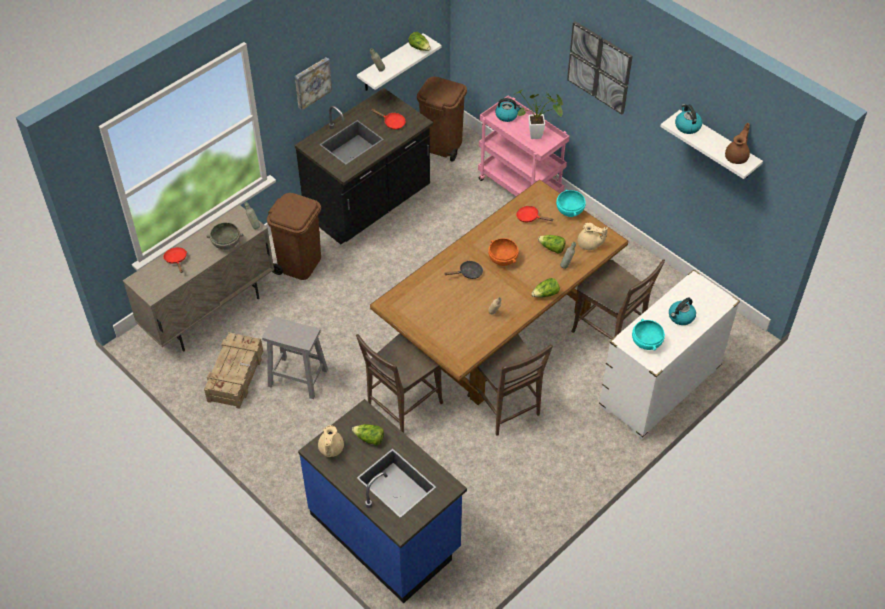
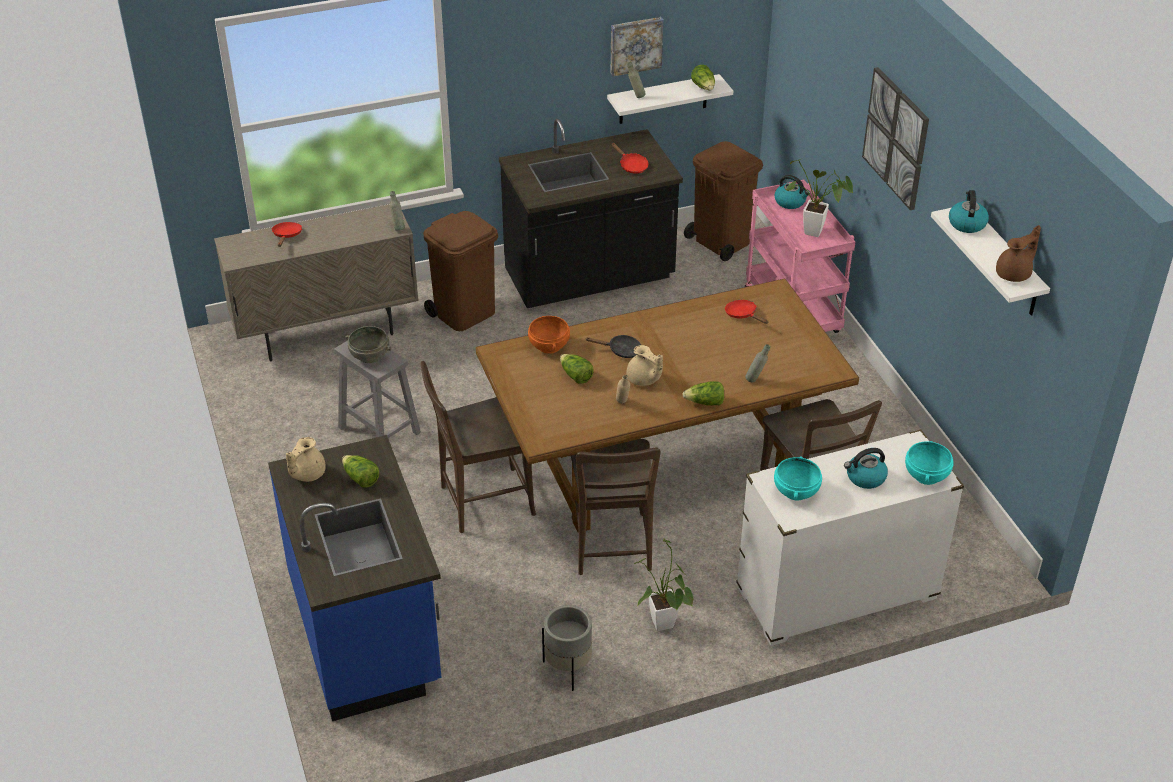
camera: 25 degrees right, 10 degrees down
crate [204,332,263,409] -> none
grey bowl [206,222,243,250] -> grey bowl moved to [345,326,391,363]
picture [295,57,332,110] -> picture moved to [611,17,663,76]
orange bowl [488,238,518,266] -> orange bowl moved to [528,316,570,354]
lettuce [538,235,565,253] -> lettuce moved to [560,354,594,384]
turquoise bowl [556,190,586,217] -> turquoise bowl moved to [905,441,954,485]
beige teapot [578,223,608,250] -> beige teapot moved to [626,345,663,386]
none -> grey planter [542,605,592,691]
none -> potted plant [634,539,693,631]

